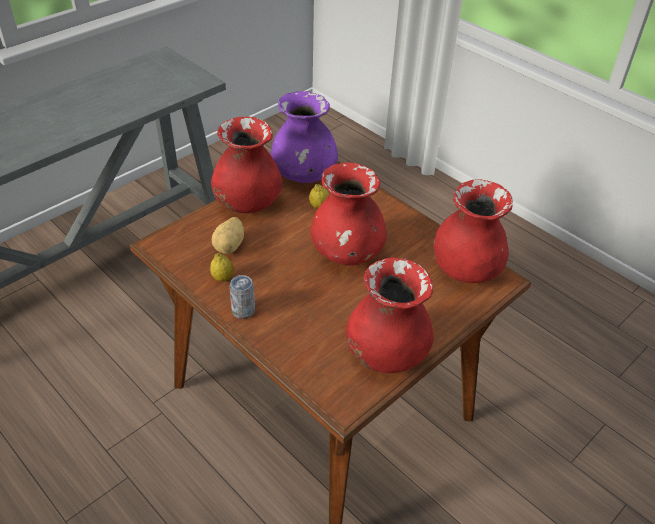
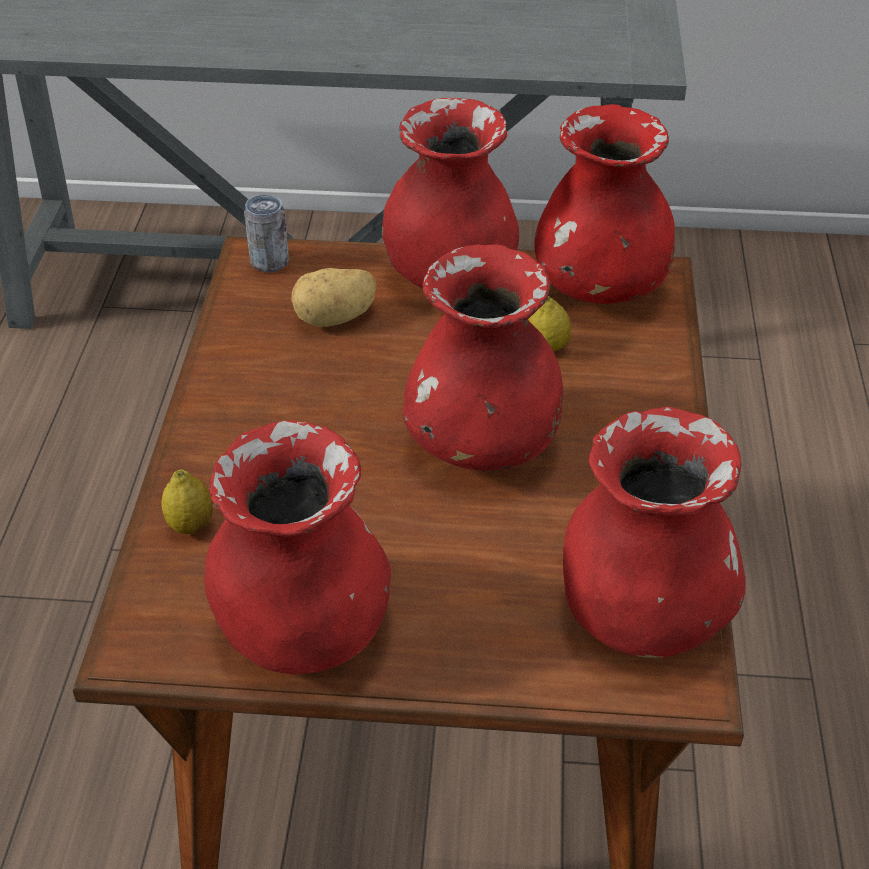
camera: 50 degrees right, 0 degrees up
lemon [210,253,234,282] -> lemon moved to [161,469,213,534]
can [229,275,255,319] -> can moved to [244,194,289,273]
purple vase [271,91,338,183] -> red vase [534,104,675,304]

